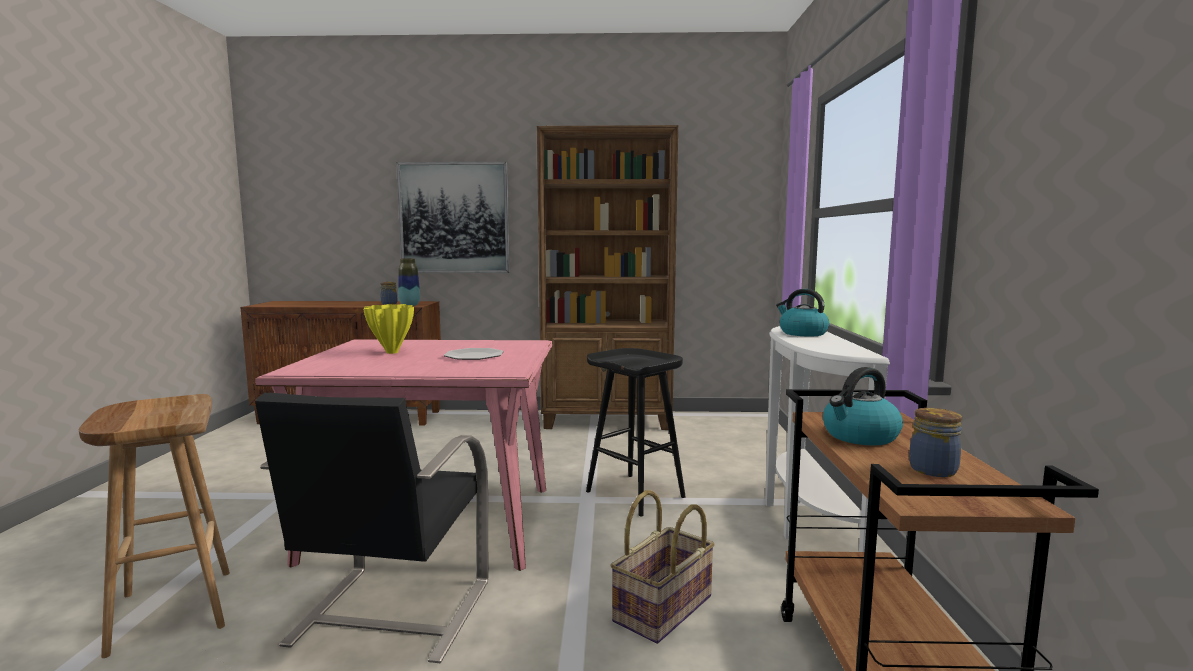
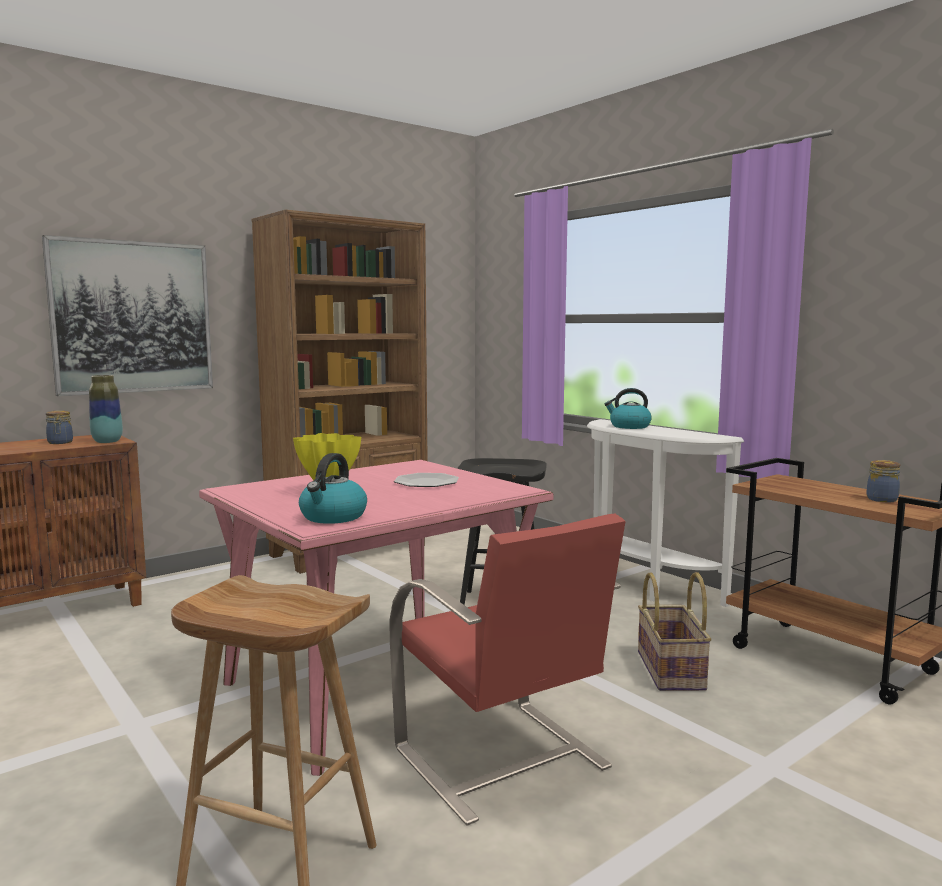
camera: 40 degrees left, 0 degrees up
black chair [255,393,488,663] -> red chair [389,514,626,826]
kettle [823,367,903,446] -> kettle moved to [299,453,367,524]

